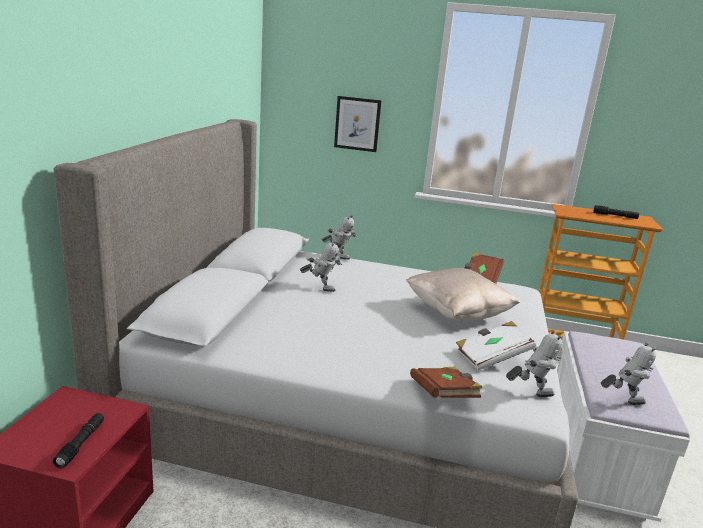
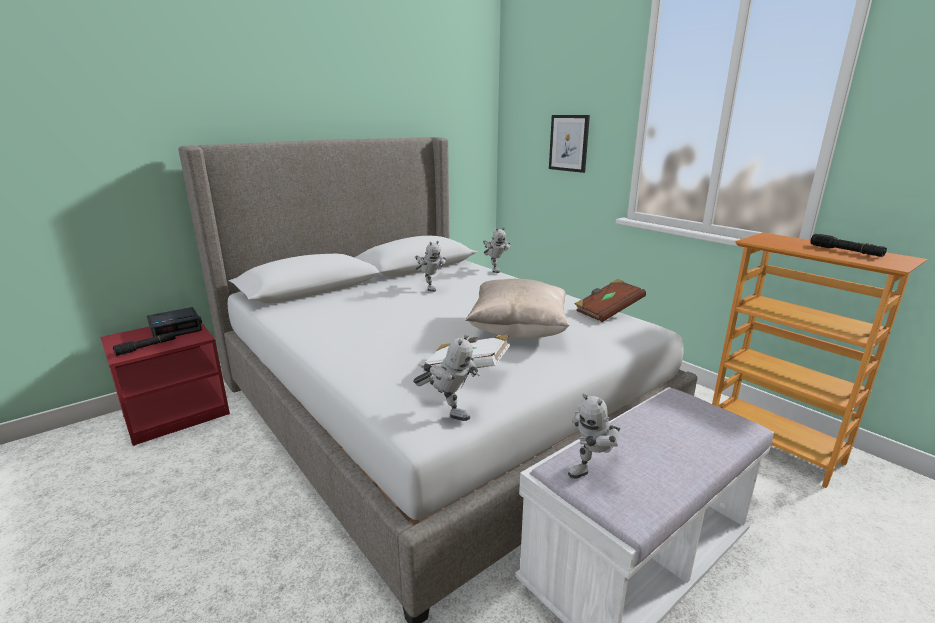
camera: 40 degrees right, 0 degrees up
brown book [410,367,482,398] -> none
toy robot [601,342,656,405] -> toy robot turned 105 degrees clockwise [568,393,620,479]
none -> alarm clock [147,307,202,337]

